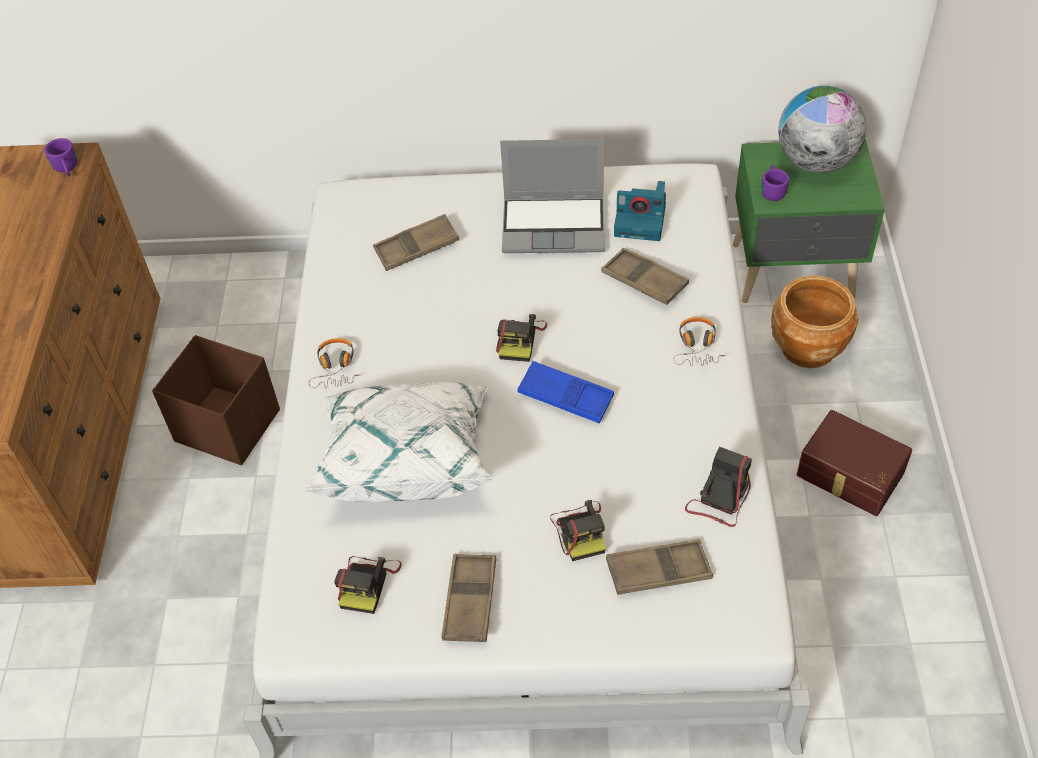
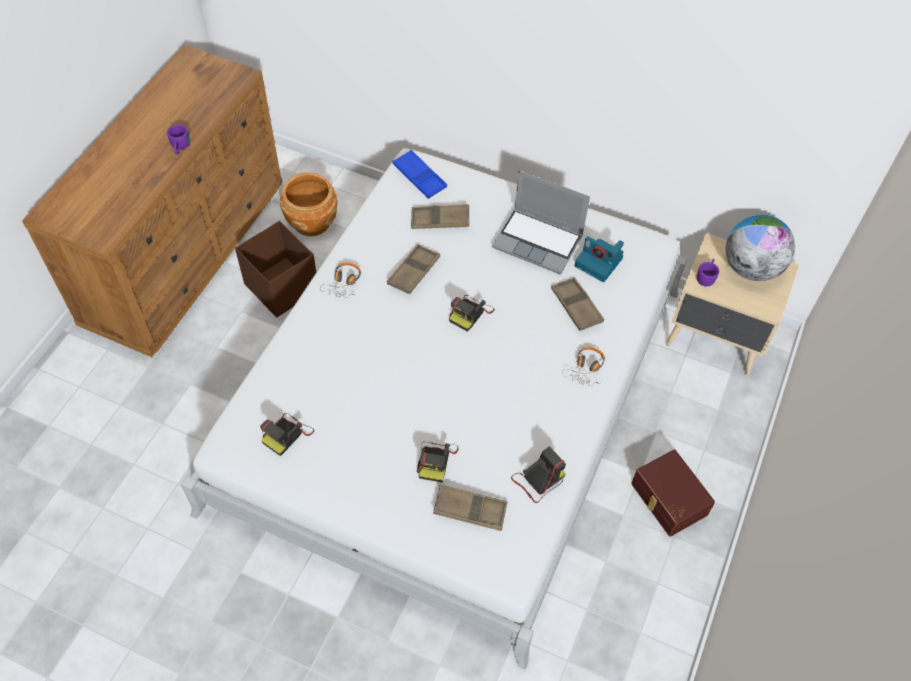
camera: 20 degrees right, 5 degrees up
purple mug [44,138,78,177] -> purple mug moved to [167,124,190,155]
white pillow [301,382,497,502] -> none
brown tray [441,554,497,642] -> brown tray moved to [387,244,440,294]
blue tray [518,361,614,424] -> blue tray moved to [392,150,447,199]
green nightstand [733,139,885,303] -> beige nightstand [666,233,799,375]
brown planter [771,276,859,368] -> brown planter moved to [280,172,337,236]

